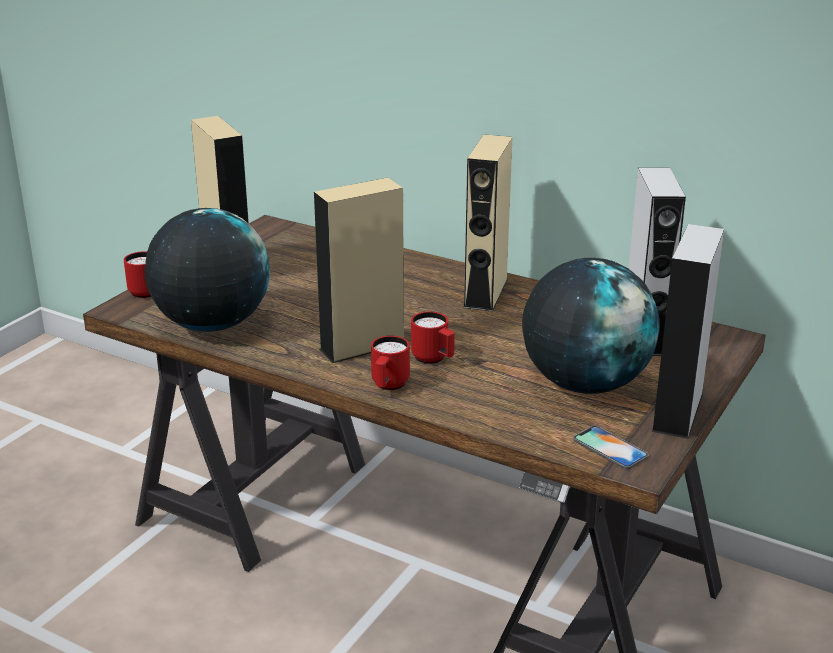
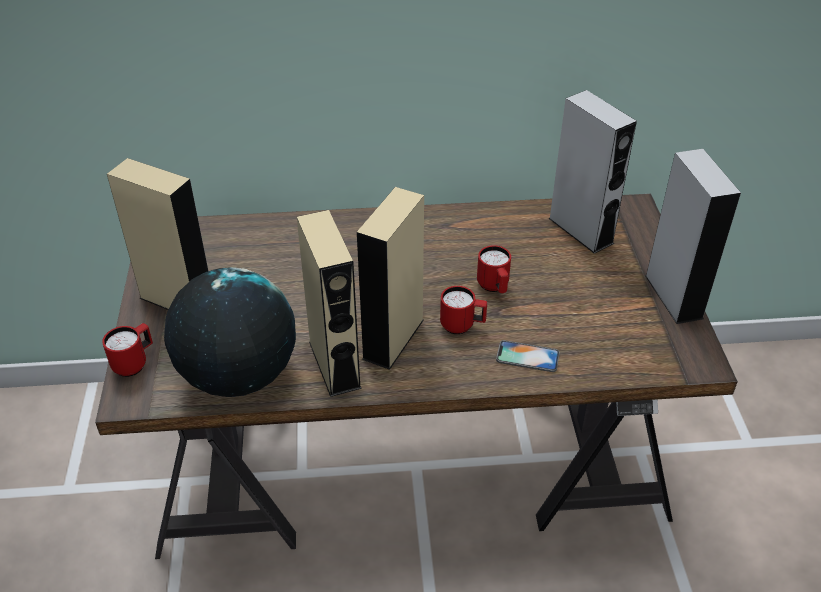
camera: 35 degrees left, 15 degrees up
red mug [371,336,410,390] -> red mug moved to [477,245,511,293]
beige speaker [463,134,513,312] -> beige speaker moved to [297,210,362,397]
globe [522,258,660,394] -> none
phone [573,426,649,469] -> phone moved to [496,340,560,372]

